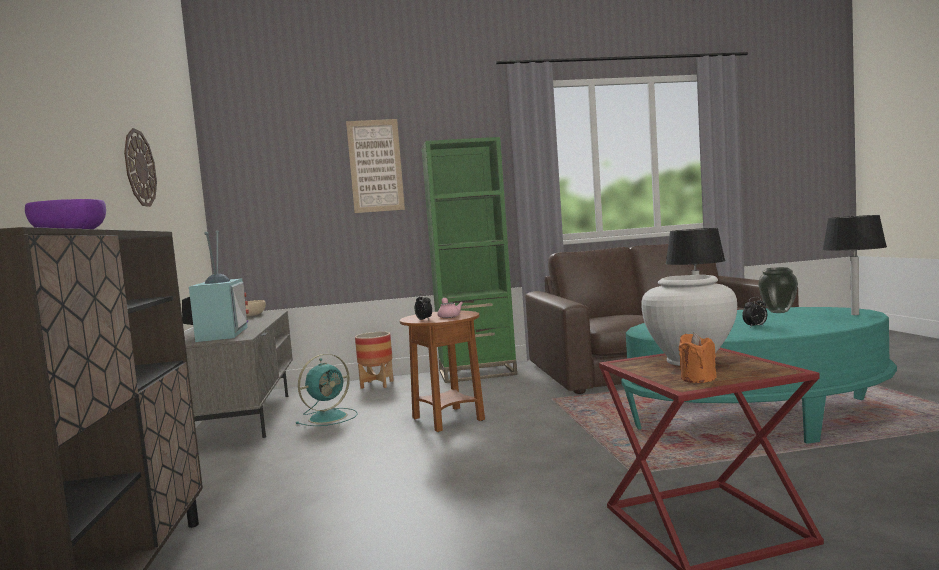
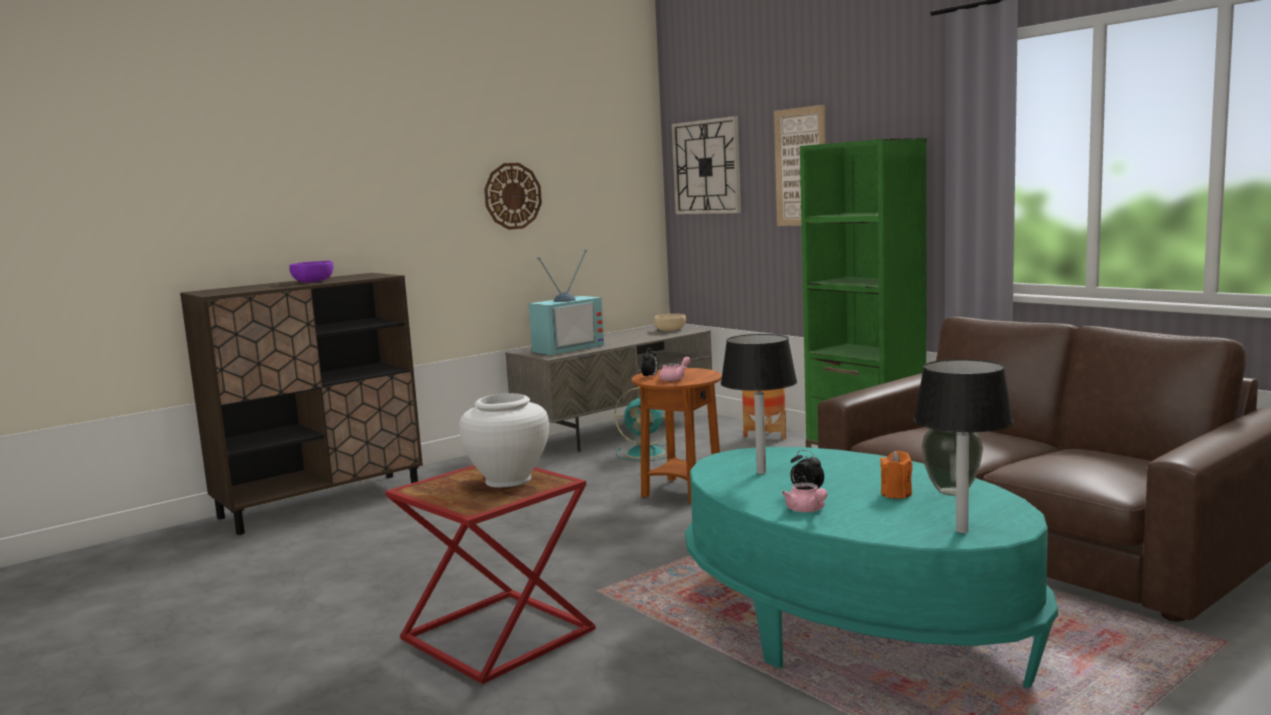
camera: 60 degrees right, 5 degrees up
orange candle [679,332,716,383] -> orange candle moved to [880,451,912,498]
none -> wall clock [672,116,741,214]
none -> pink teapot [782,482,827,512]

